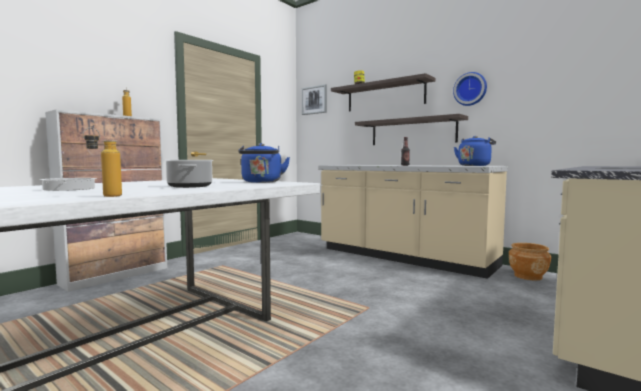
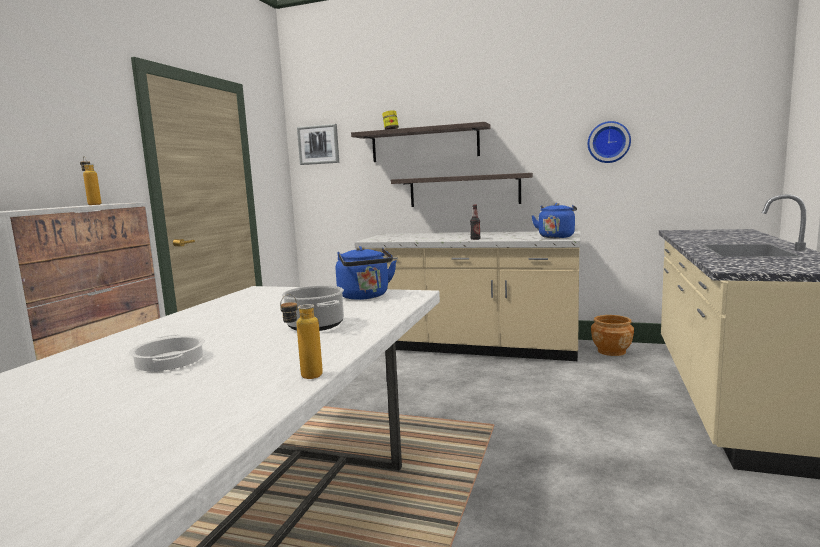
camera: 20 degrees left, 5 degrees up
wall clock [453,72,487,106] -> wall clock moved to [588,121,631,163]

